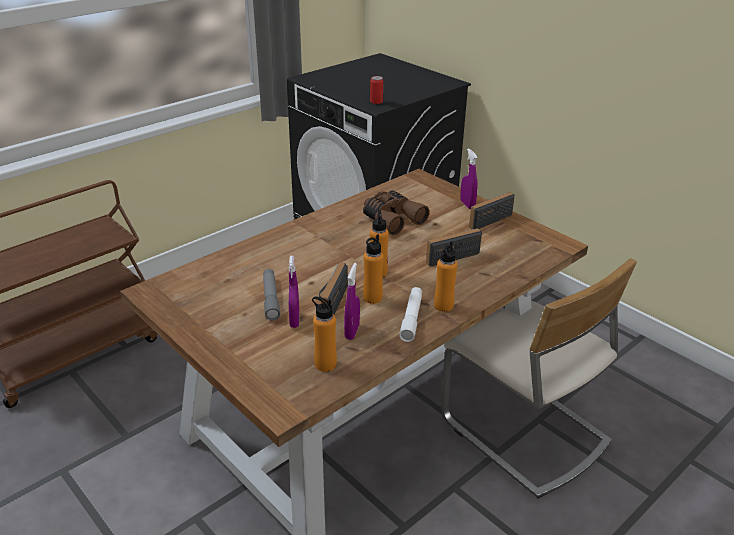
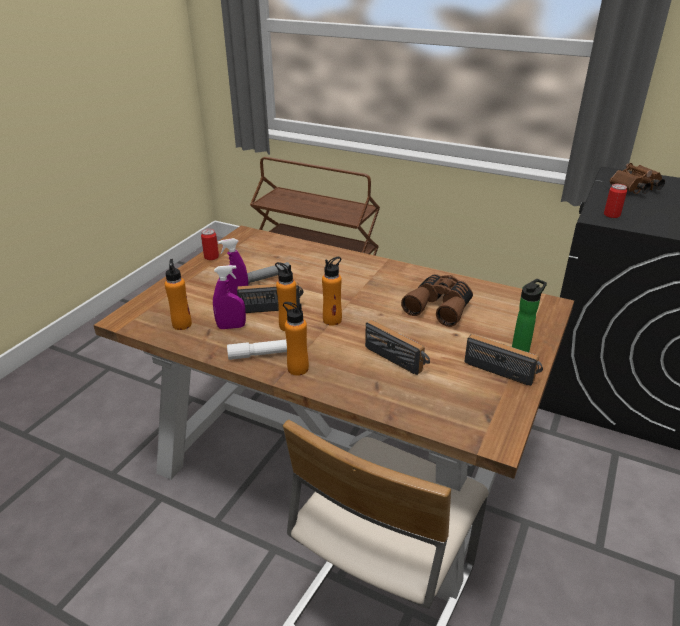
camera: 70 degrees right, 0 degrees up
purple spray bottle [460,148,478,209] -> bottle [512,279,547,352]
none -> can [201,229,219,260]
none -> brown binoculars [610,163,665,194]

